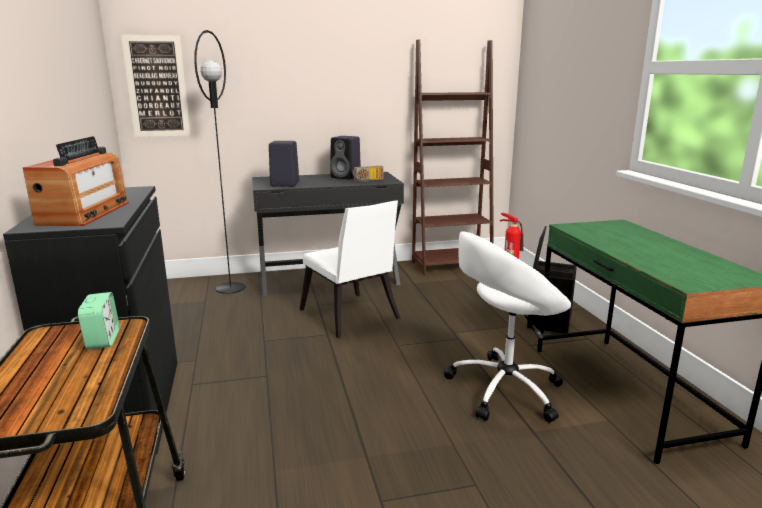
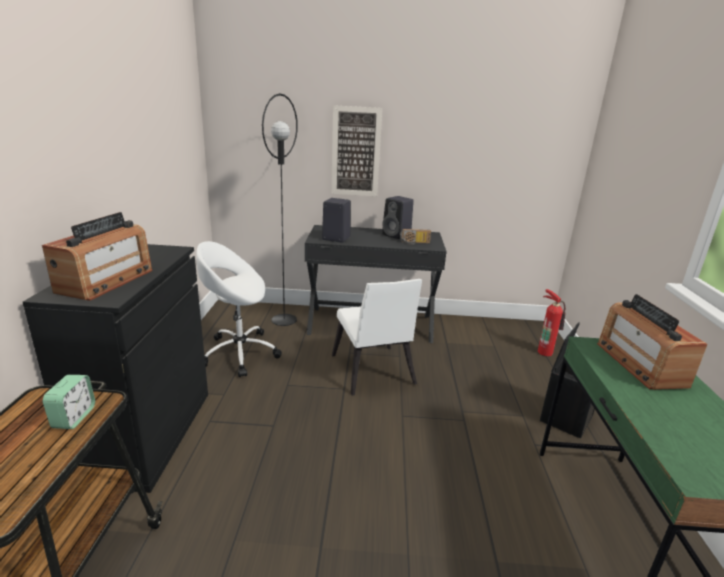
camera: 15 degrees right, 5 degrees up
picture [121,35,190,137] -> picture moved to [331,105,382,196]
brown bookcase [412,39,494,275] -> none
white office chair [443,231,571,422] -> white office chair moved to [196,241,282,377]
none -> radio [597,294,708,390]

